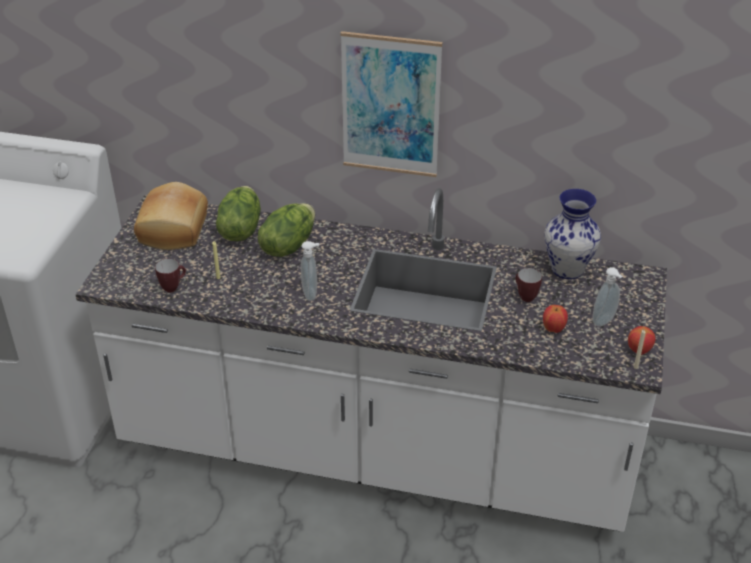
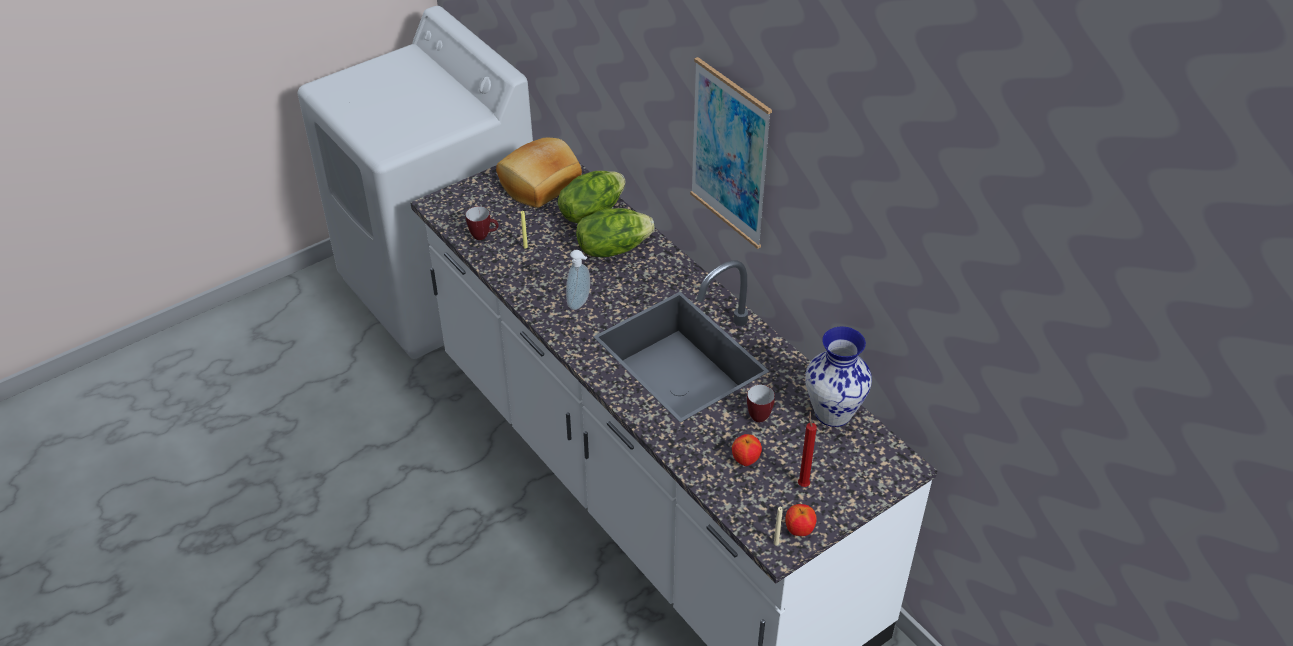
camera: 40 degrees right, 5 degrees up
soap dispenser [593,267,623,327] -> red candle [798,411,817,487]

